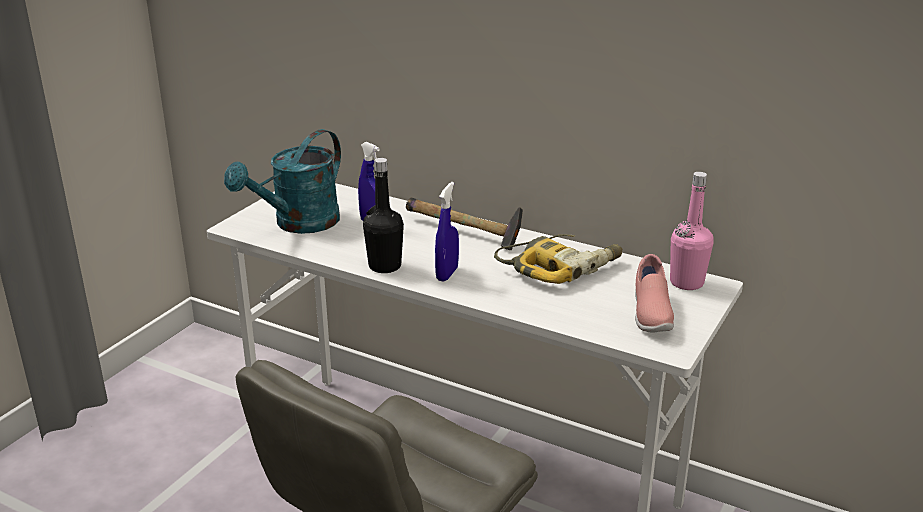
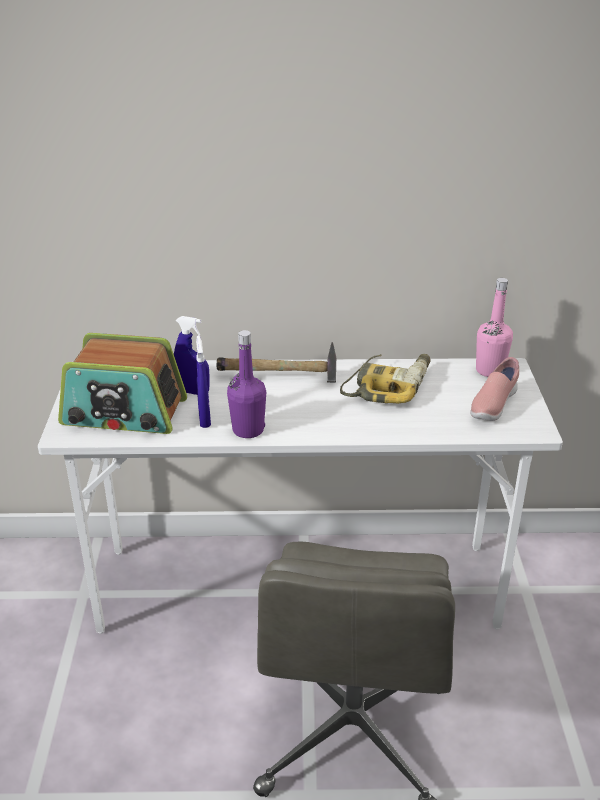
camera: 30 degrees left, 5 degrees up
turquoise watering can [224,129,341,234] -> radio [58,333,187,434]
black bottle [363,158,404,273] -> purple bottle [227,330,266,438]
blue spray bottle [435,182,459,282] -> blue spray bottle moved to [196,335,211,428]
pink shoe [635,254,674,333] -> pink shoe turned 60 degrees clockwise [470,357,519,421]

